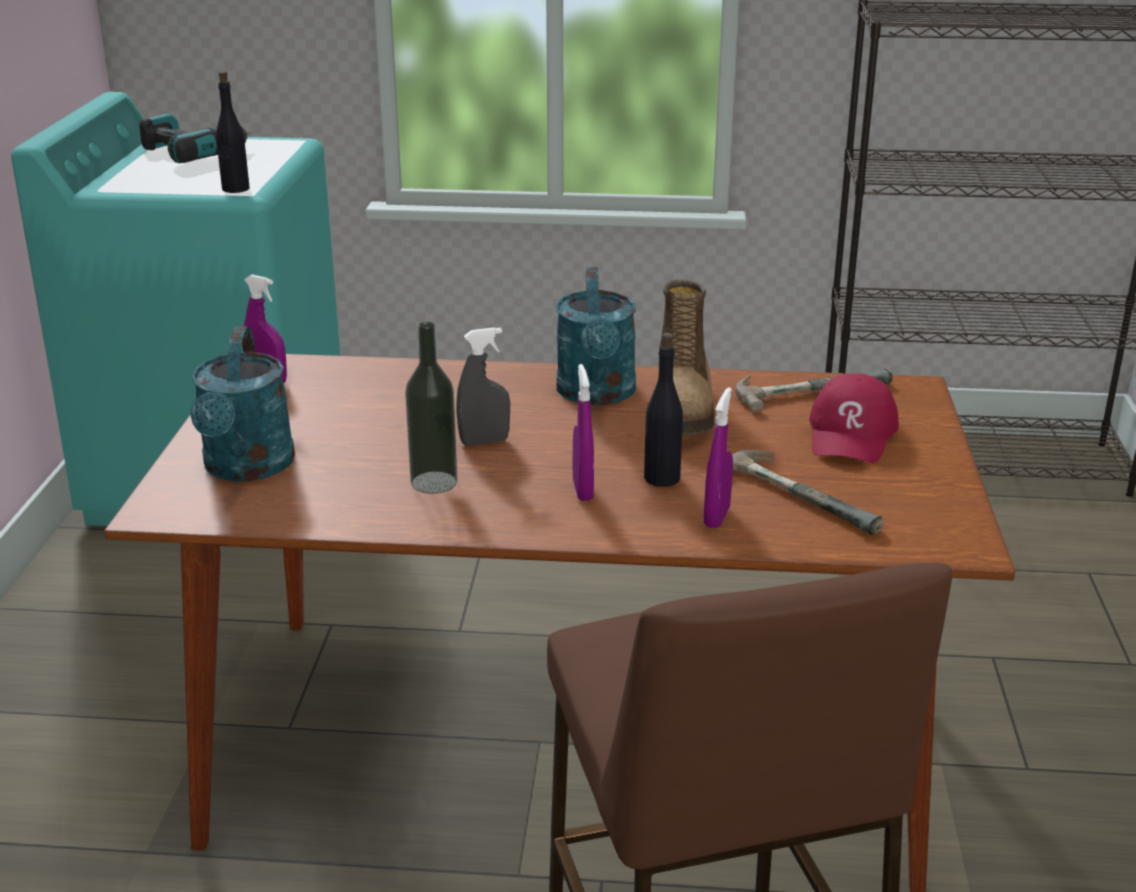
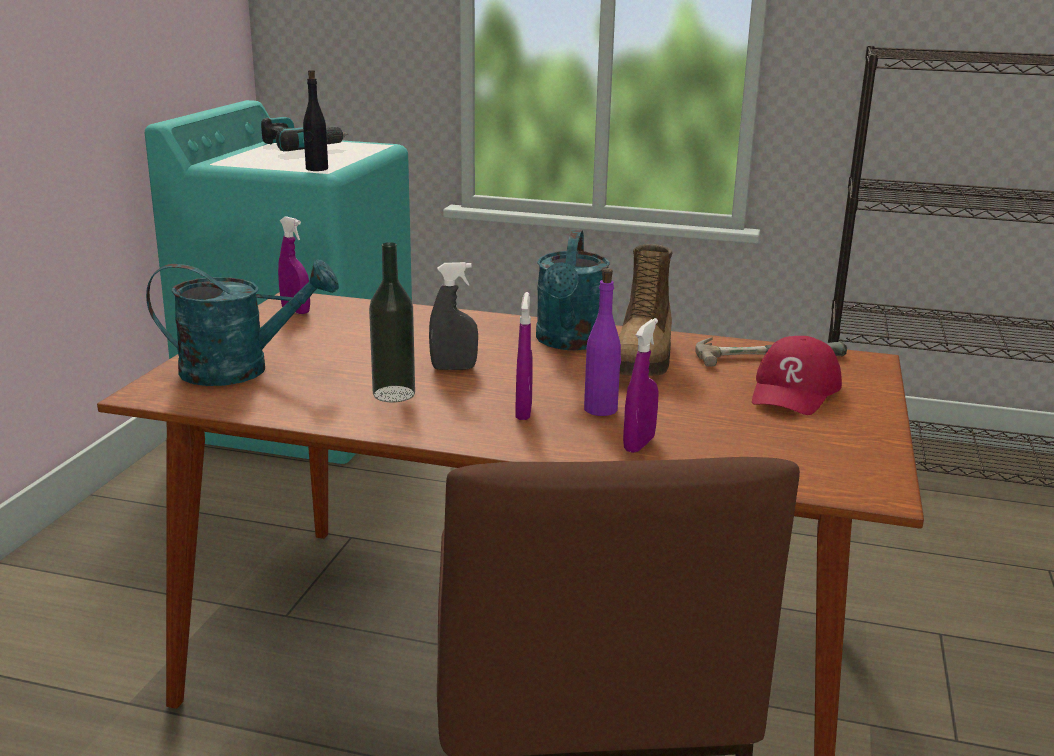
camera: 10 degrees right, 5 degrees down
turquoise watering can [190,326,295,482] -> turquoise watering can turned 105 degrees counterclockwise [146,259,339,386]
black bottle [644,333,683,487] -> purple bottle [584,268,621,416]
hammer [732,450,883,535] -> none

